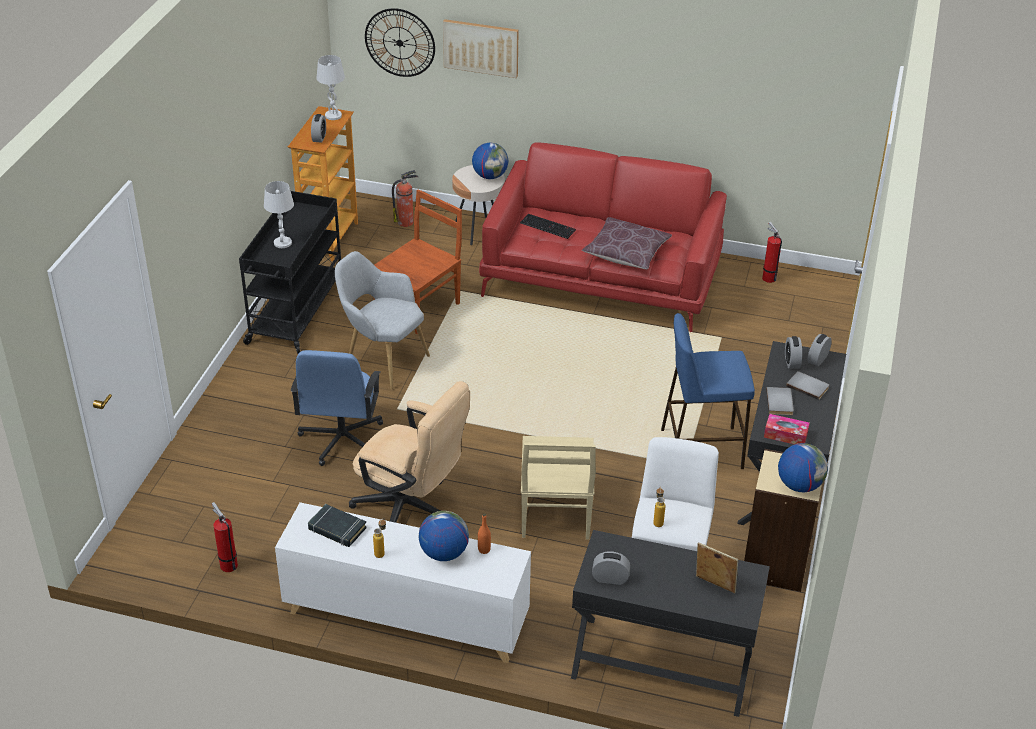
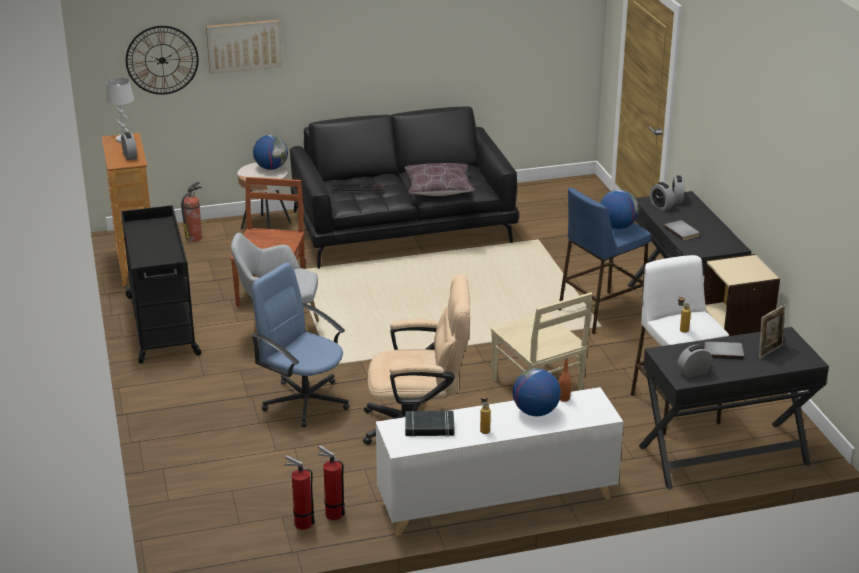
camera: 30 degrees left, 10 degrees down
white table lamp [264,181,294,248] -> none
blue office chair [291,350,383,466] -> blue office chair turned 150 degrees clockwise [251,263,349,428]
red sofa [479,142,727,332] -> black sofa [290,106,519,269]
picture frame [696,542,738,593] -> picture frame turned 135 degrees clockwise [759,305,785,359]
fire extinguisher [762,222,782,283] -> fire extinguisher moved to [317,445,345,520]
tissue box [764,414,810,444] -> none
globe [778,443,828,492] -> globe moved to [600,190,639,229]
grey book [786,371,829,400] -> grey book moved to [704,341,744,360]

